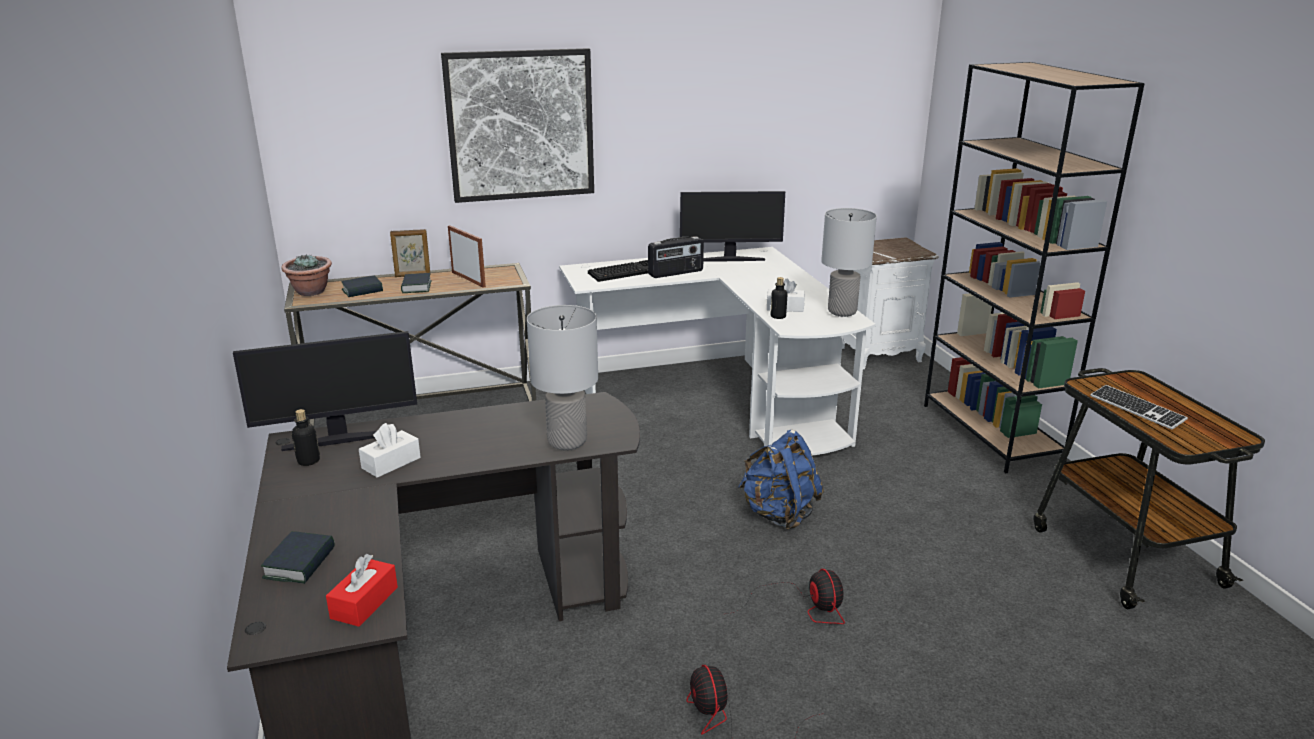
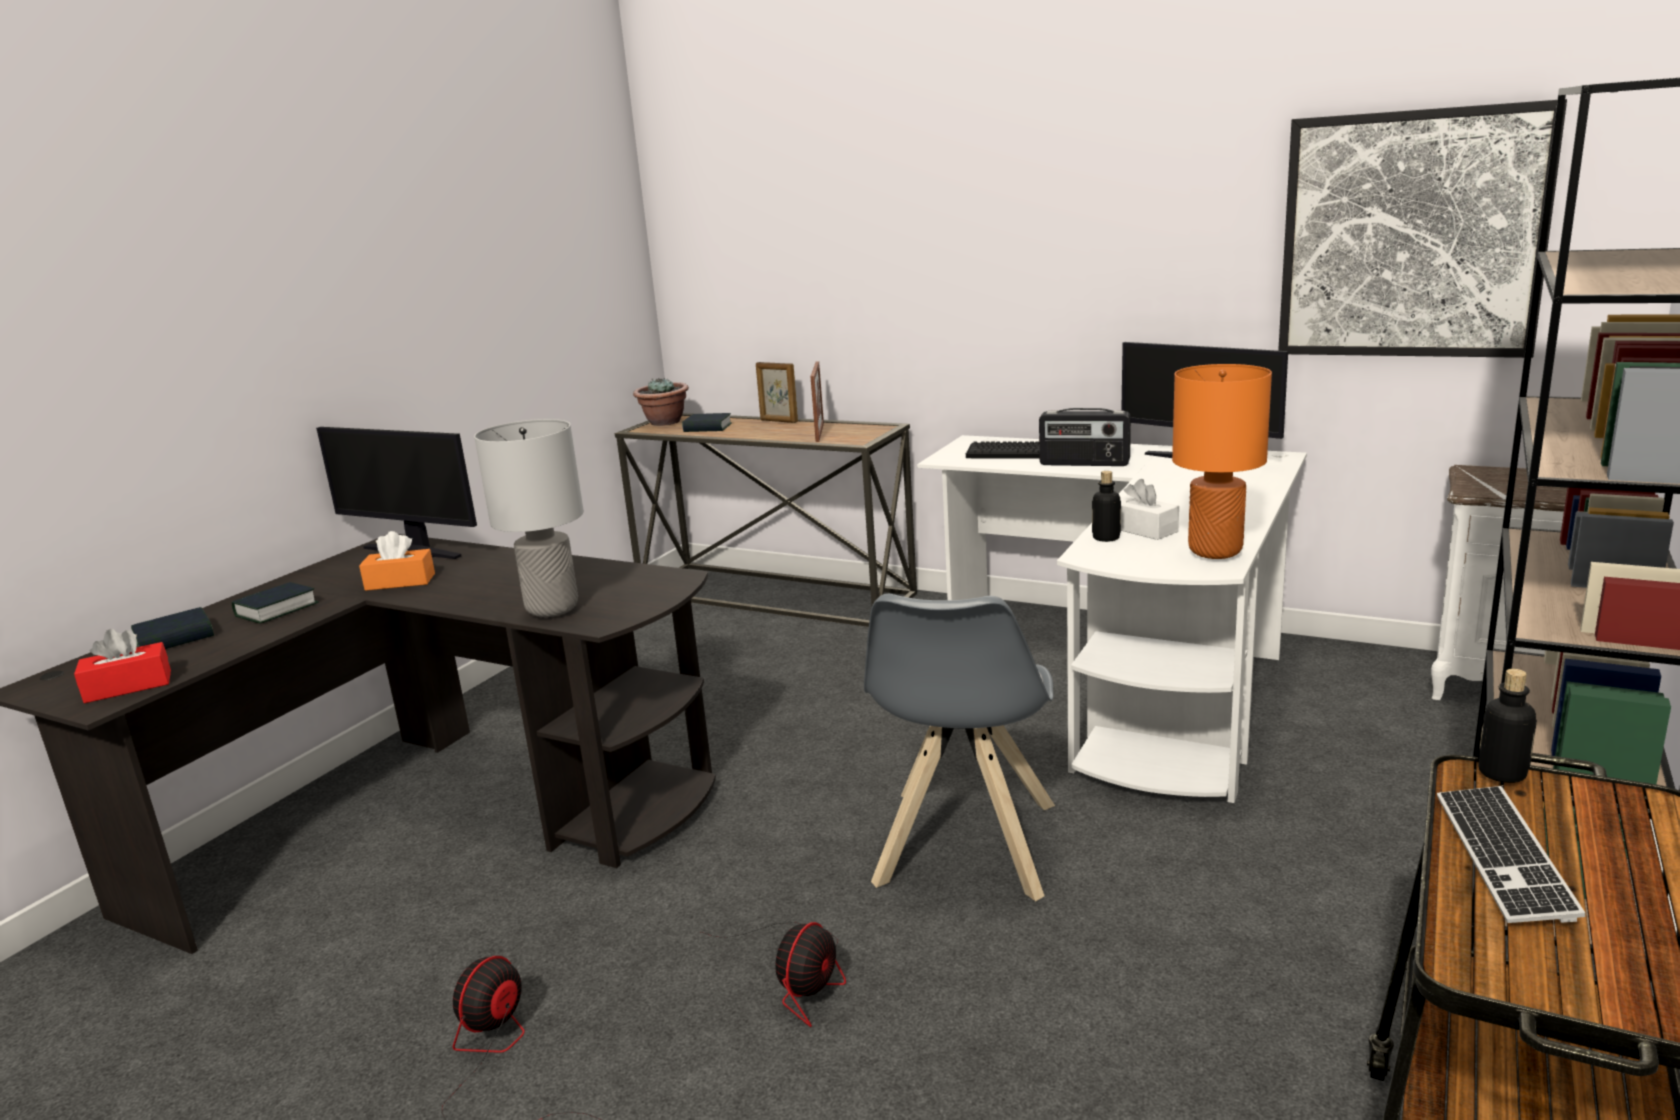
camera: 45 degrees right, 5 degrees down
bottle [292,409,320,466] -> bottle moved to [1478,669,1537,783]
white tissue box [359,423,421,478] -> orange tissue box [359,531,435,591]
book [401,273,432,293] -> book moved to [232,582,319,624]
picture [441,48,594,203] -> picture moved to [1278,99,1567,358]
blue backpack [738,430,824,530] -> grey chair [864,594,1055,901]
grey table lamp [821,208,877,317] -> orange table lamp [1172,364,1272,559]

